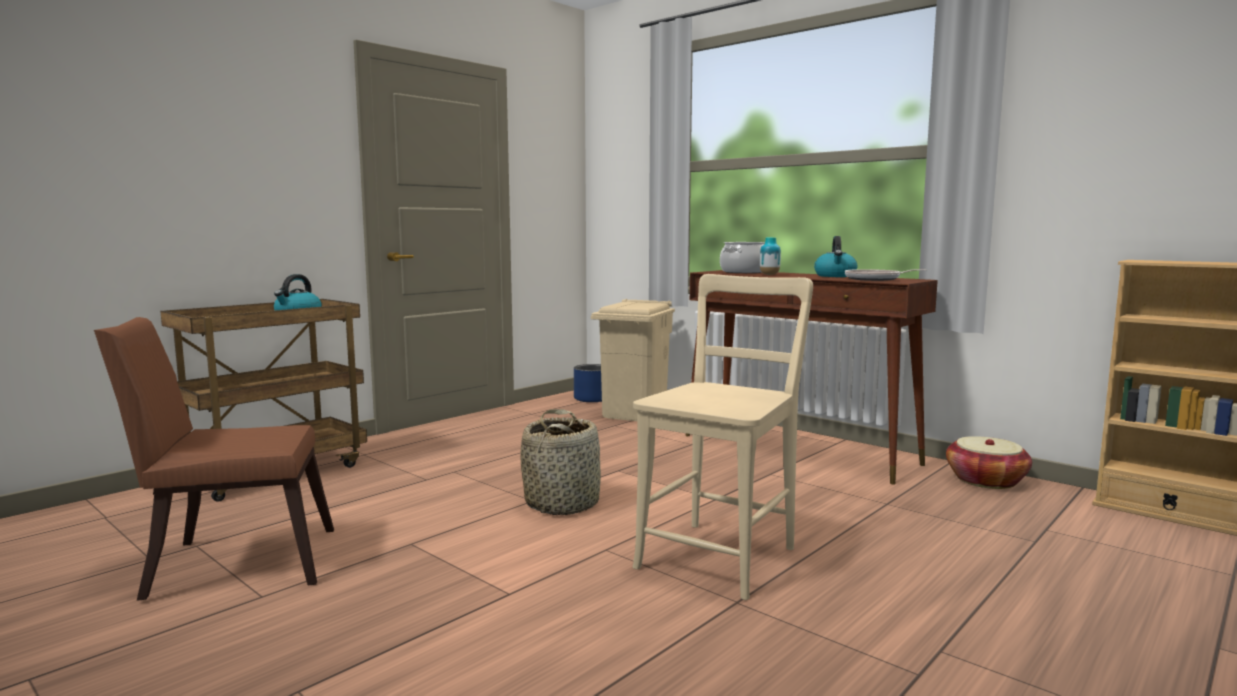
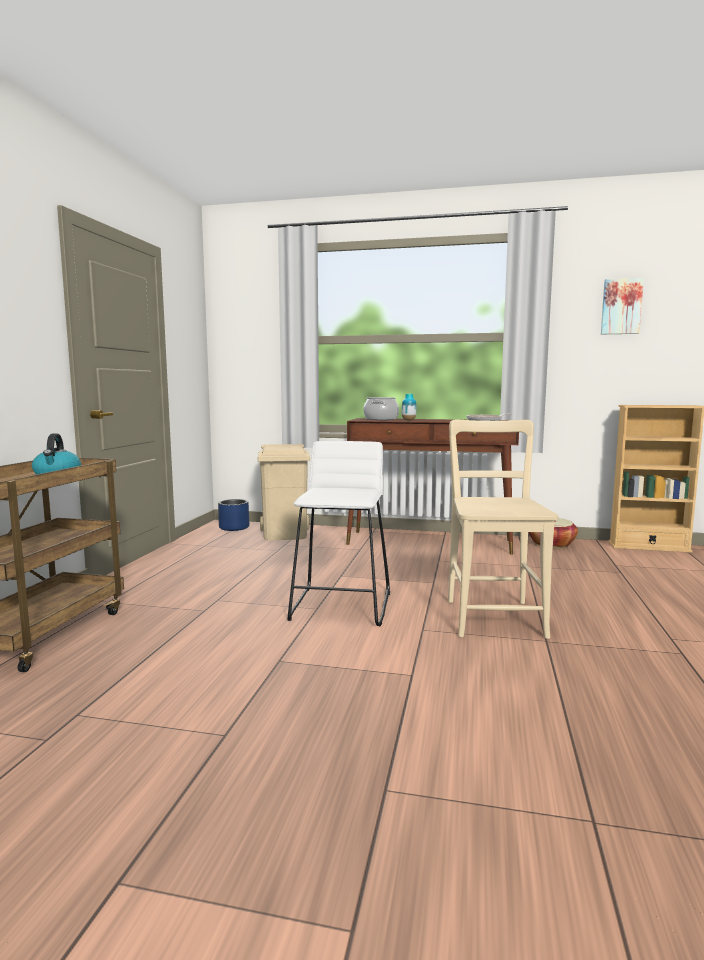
camera: 30 degrees left, 0 degrees up
brown chair [94,317,334,601] -> none
basket [520,409,601,515] -> white stool [287,441,390,626]
kettle [814,236,858,277] -> none
none -> picture [601,278,644,334]

